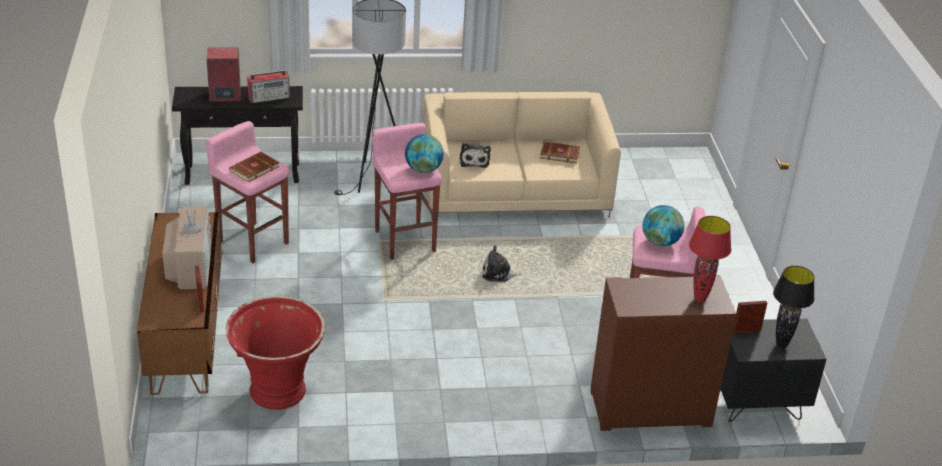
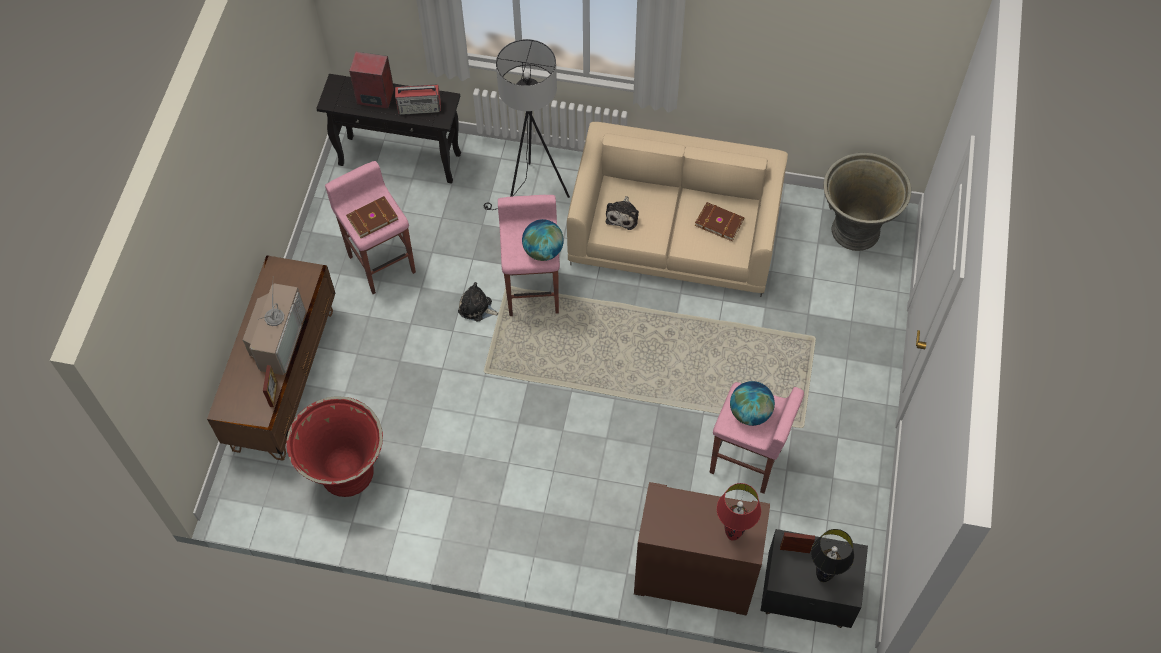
camera: 20 degrees right, 25 degrees up
plush toy [482,245,522,282] -> plush toy moved to [458,282,499,321]
none -> grey planter [824,153,911,251]

